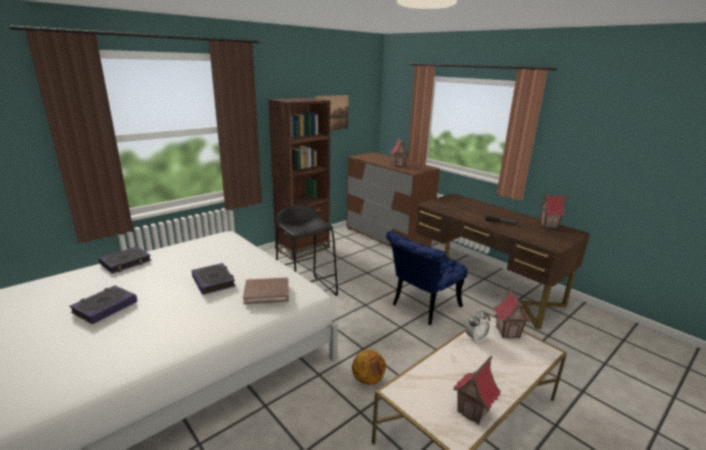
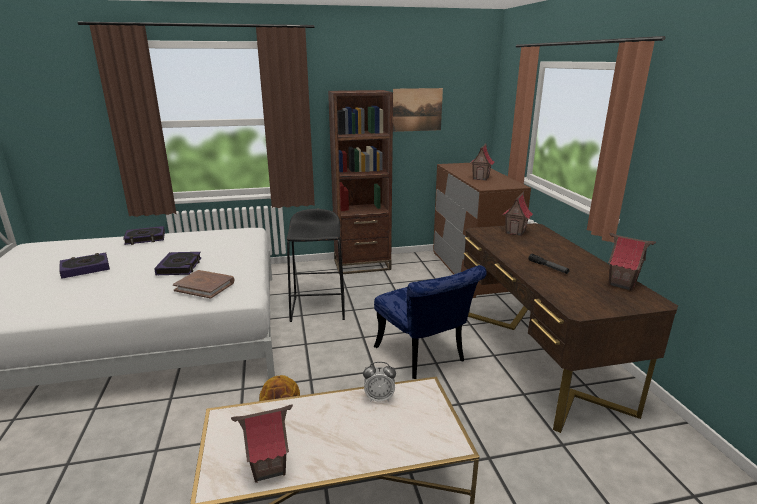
camera: 30 degrees right, 0 degrees up
blue chair [386,231,468,325] -> blue chair turned 105 degrees counterclockwise [374,265,487,379]
toy house [494,287,530,338] -> toy house moved to [503,191,533,236]

